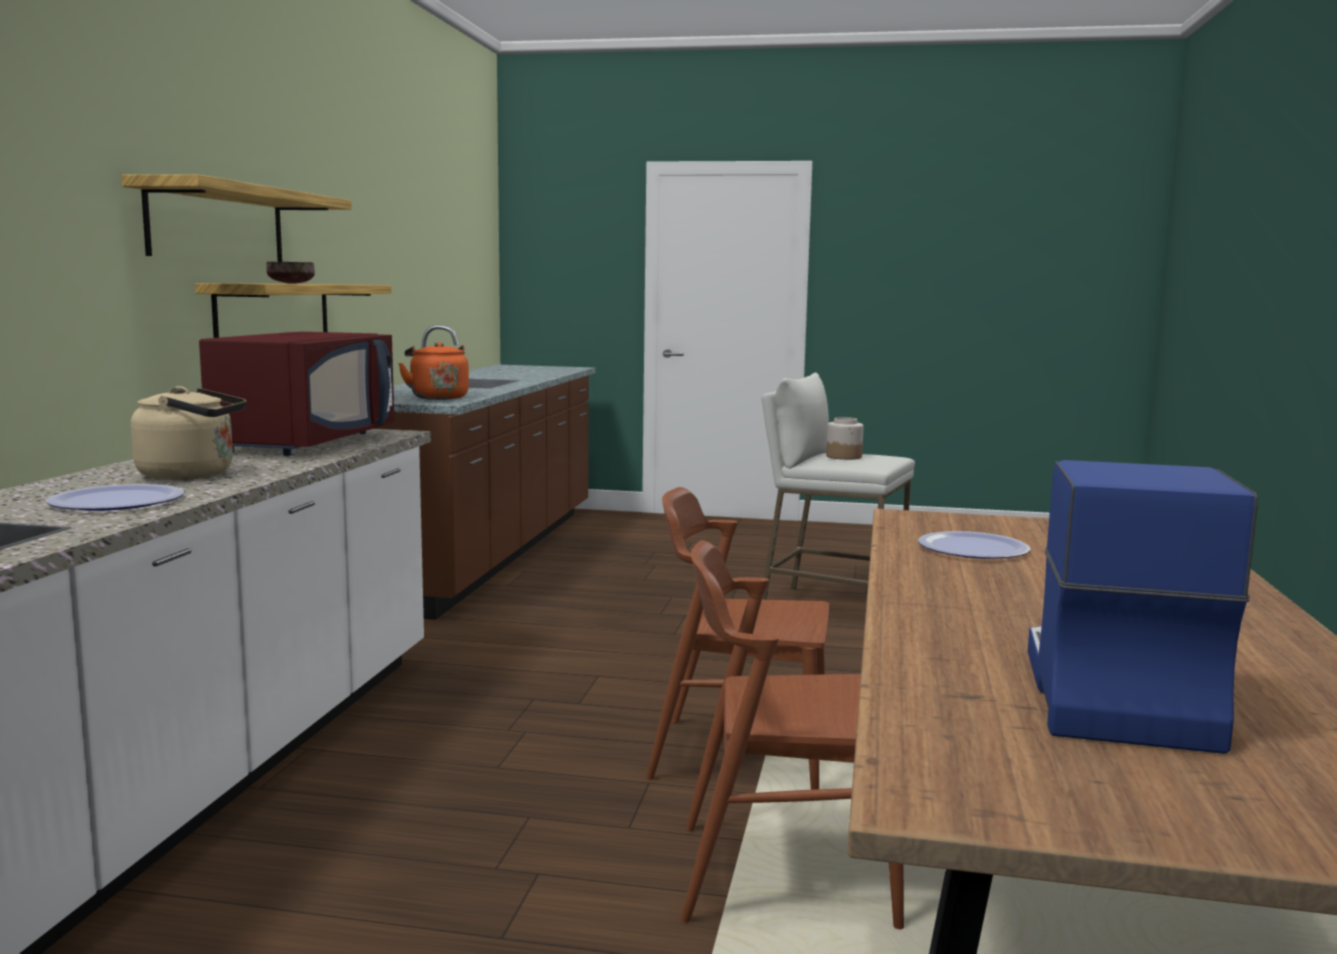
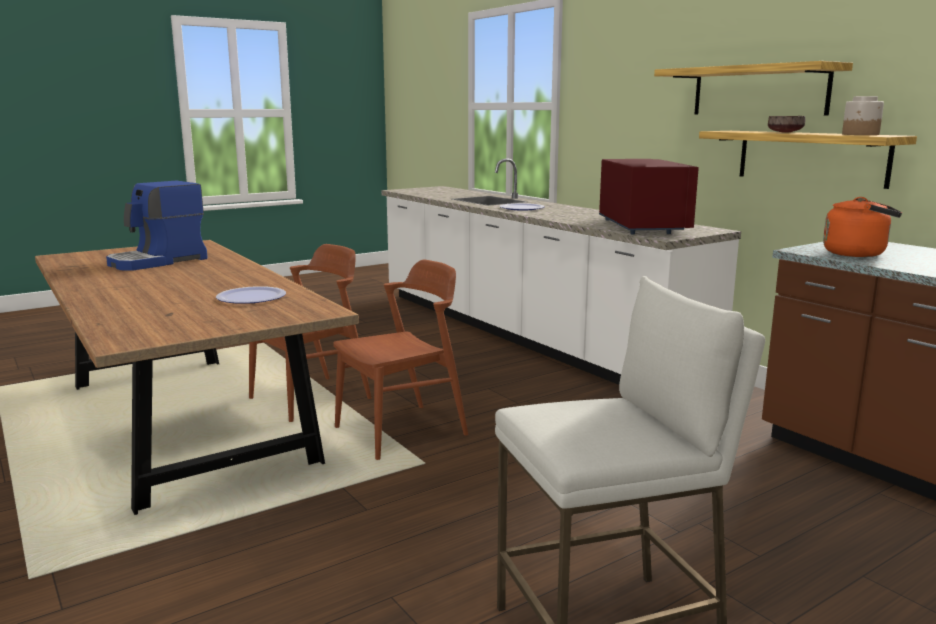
camera: 135 degrees right, 5 degrees up
beige kettle [131,386,246,480] -> none
red microwave [199,332,394,456] -> red microwave turned 150 degrees counterclockwise [599,159,699,235]
jar [826,417,863,460] -> jar moved to [842,96,884,135]
coffee machine [1028,460,1258,754] -> coffee machine turned 75 degrees clockwise [106,181,208,271]

